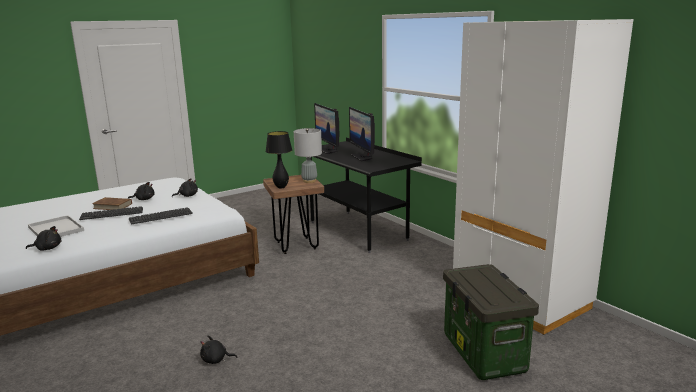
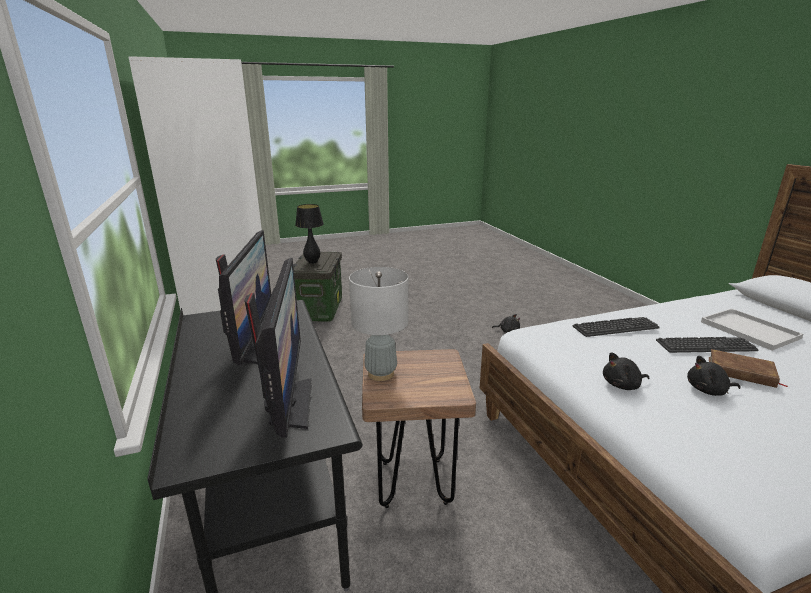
camera: 165 degrees left, 5 degrees up
black plush toy [26,226,62,250] -> none
black table lamp [266,131,292,189] -> black table lamp moved to [295,204,324,264]

